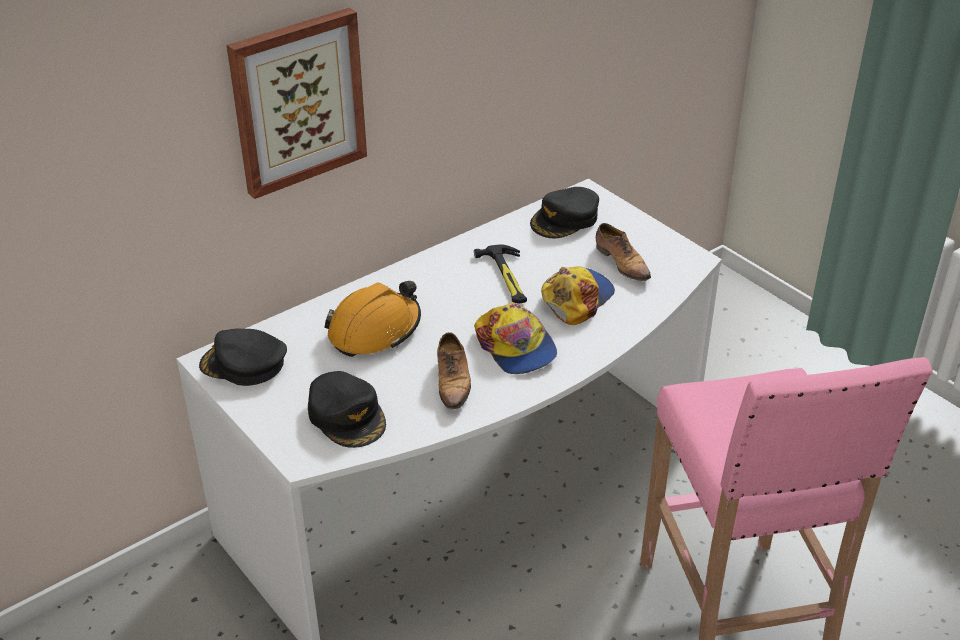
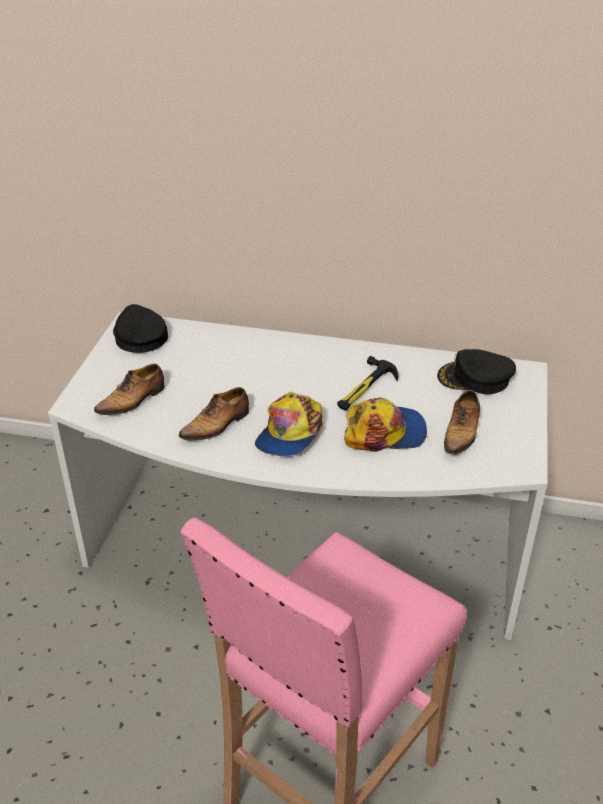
camera: 50 degrees right, 0 degrees up
picture [227,8,367,199] -> none
black cap [308,371,386,448] -> shoe [94,364,165,420]
orange hard hat [324,281,421,357] -> none

